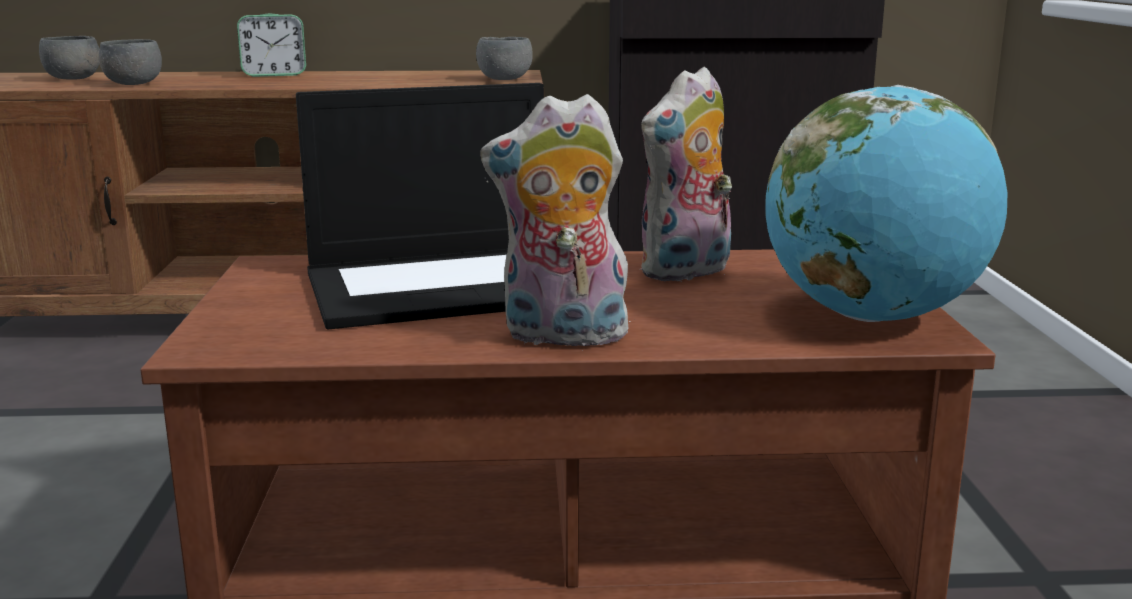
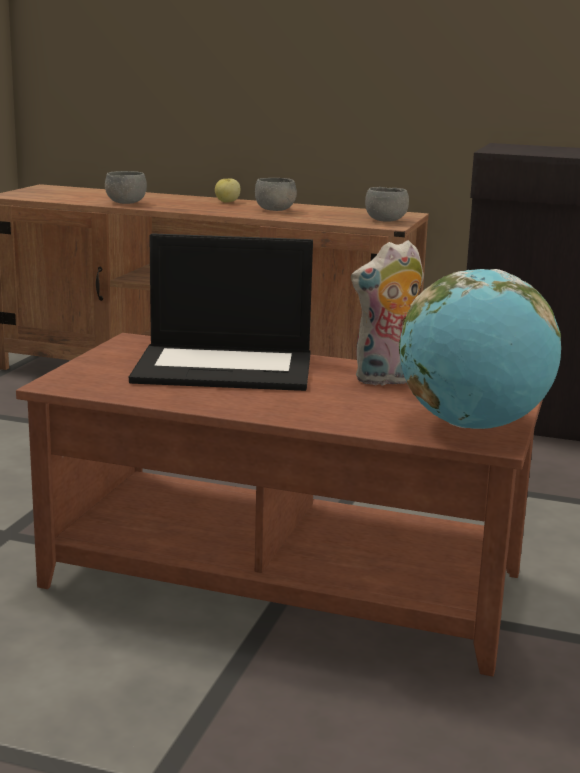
camera: 20 degrees right, 0 degrees up
grey bowl [39,36,100,80] -> grey bowl moved to [255,178,297,211]
alarm clock [237,14,306,77] -> apple [215,178,240,202]
plush toy [480,94,630,351] -> none

